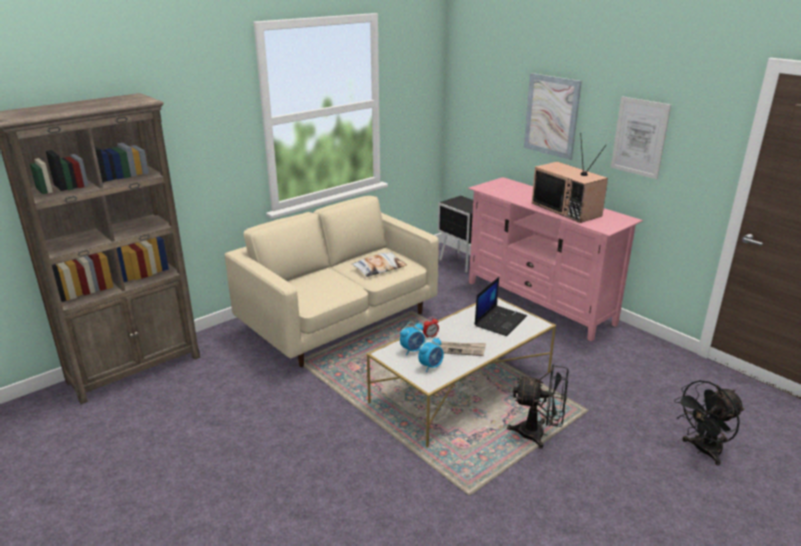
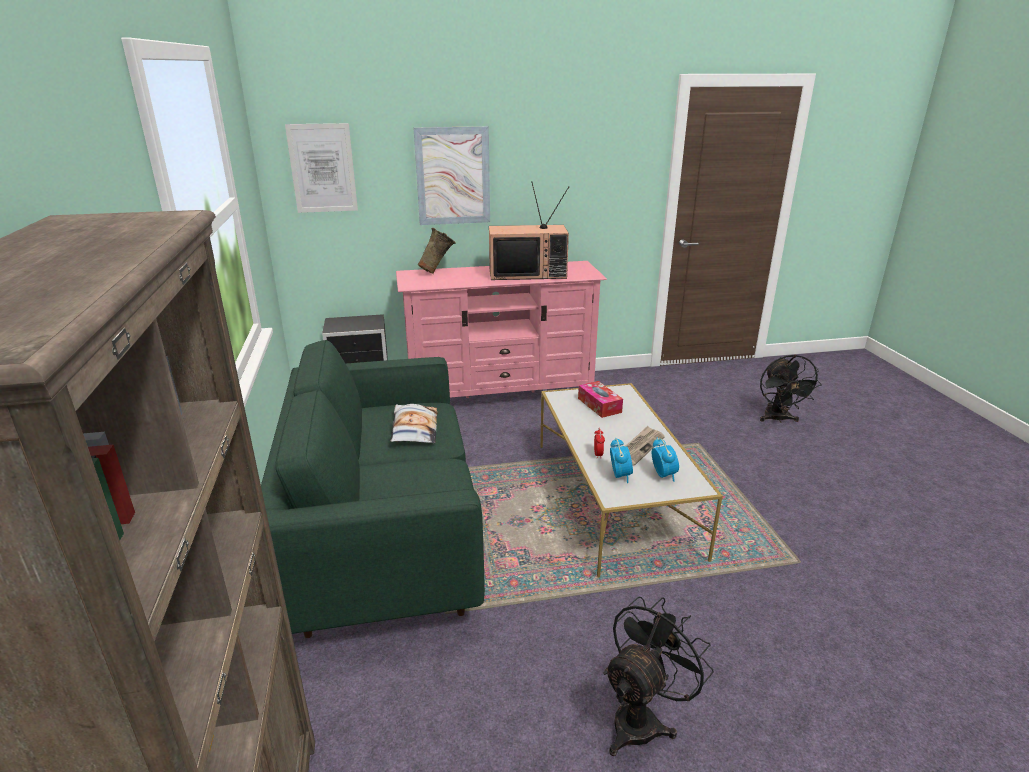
camera: 60 degrees left, 0 degrees up
beige sofa [225,196,439,367] -> green sofa [261,340,485,638]
laptop [475,277,527,336] -> tissue box [578,381,623,418]
black fan [507,364,569,449] -> black fan moved to [603,596,714,756]
picture [611,96,671,179] -> picture moved to [285,123,358,213]
none -> beige vase [418,228,456,274]

